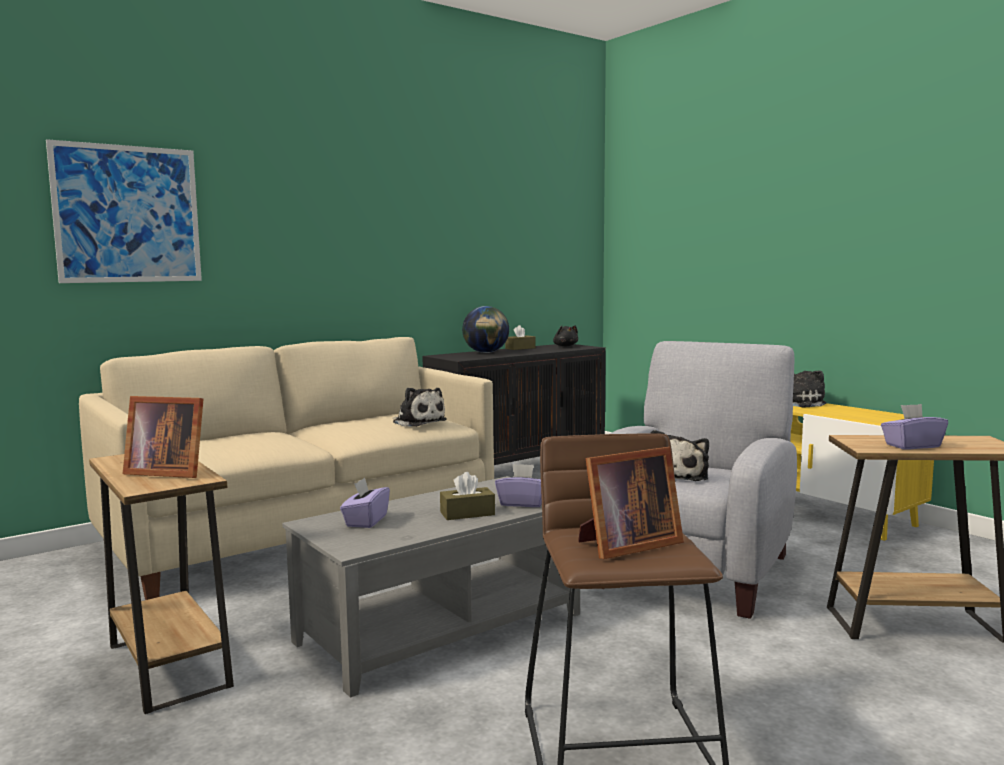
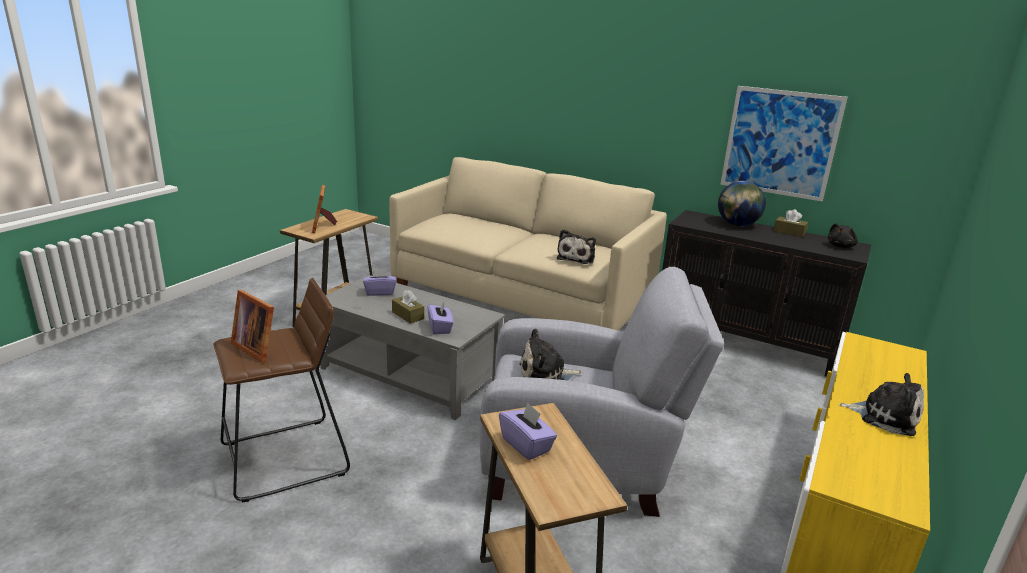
camera: 65 degrees right, 15 degrees up
picture [46,139,202,283] -> picture moved to [720,86,847,202]

